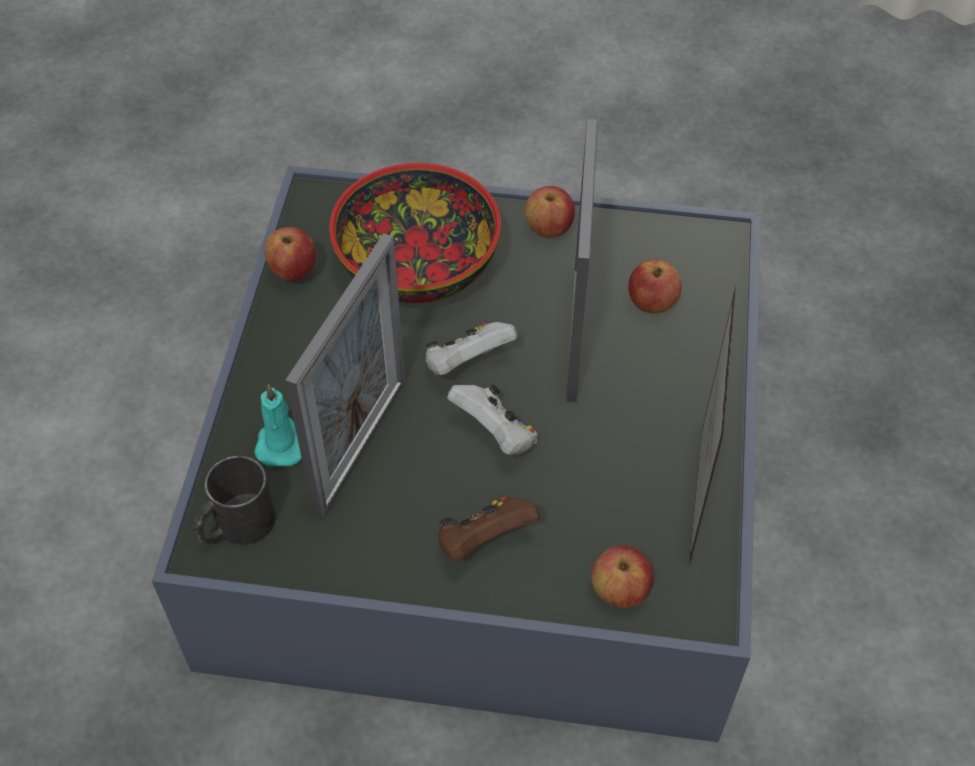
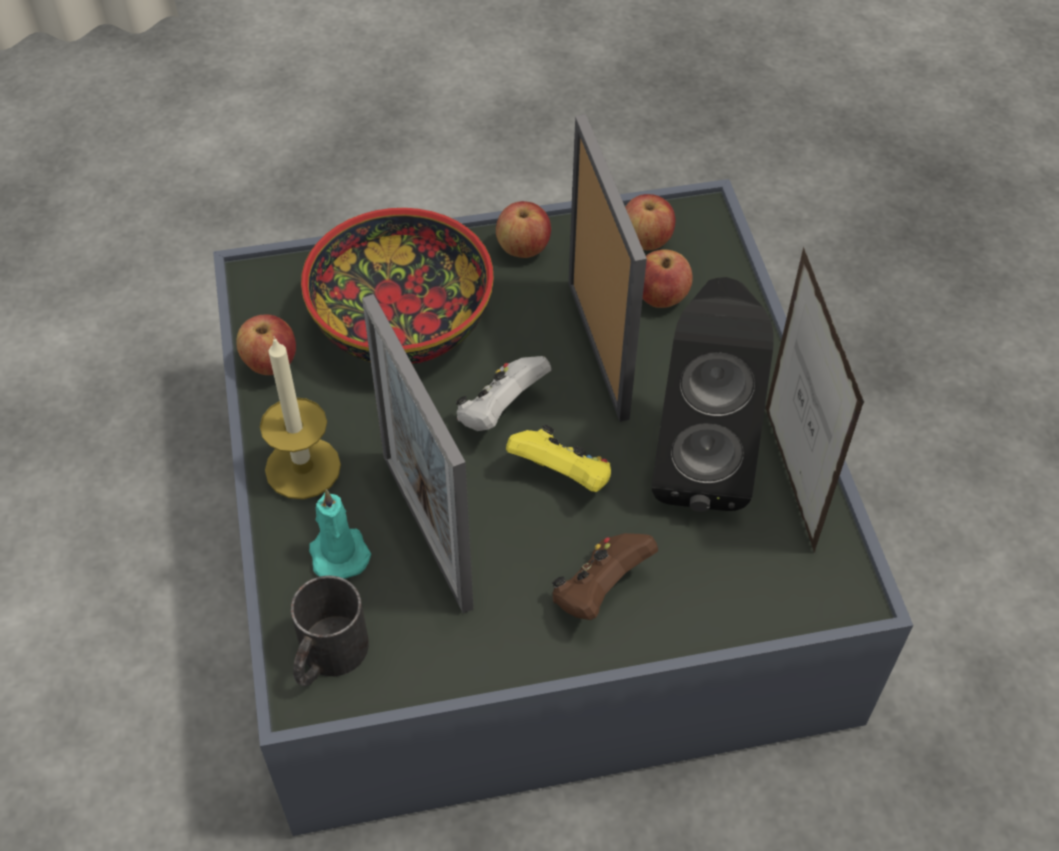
camera: 20 degrees left, 0 degrees up
picture frame [285,233,406,520] -> picture frame turned 150 degrees clockwise [362,294,473,613]
white game controller [447,385,538,455] -> yellow game controller [506,425,611,492]
apple [591,545,654,608] -> apple moved to [625,194,676,250]
none -> candle [260,337,341,499]
none -> black speaker [652,277,774,512]

